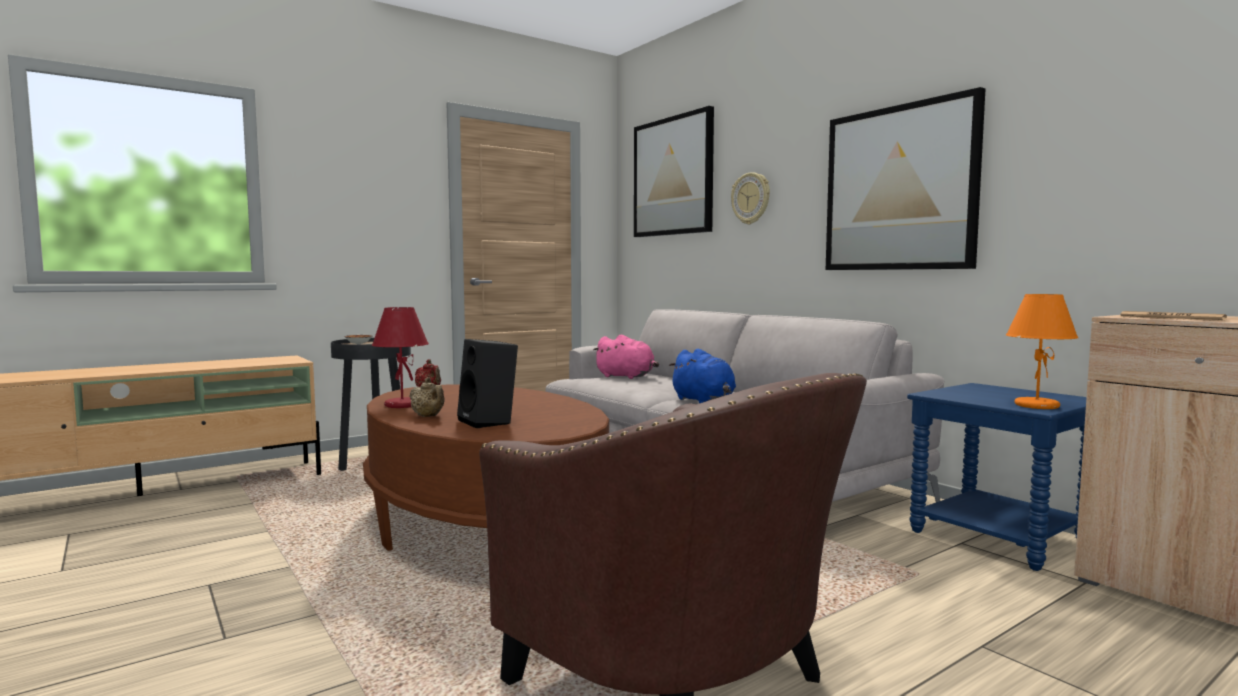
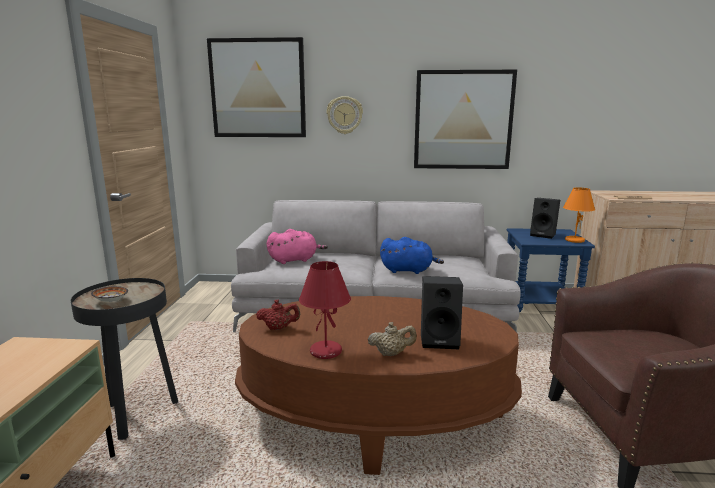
camera: 50 degrees left, 10 degrees up
none -> black speaker [530,198,560,239]

